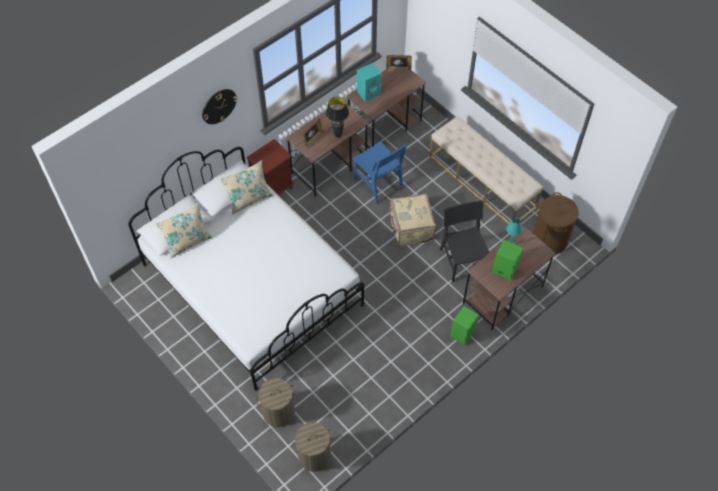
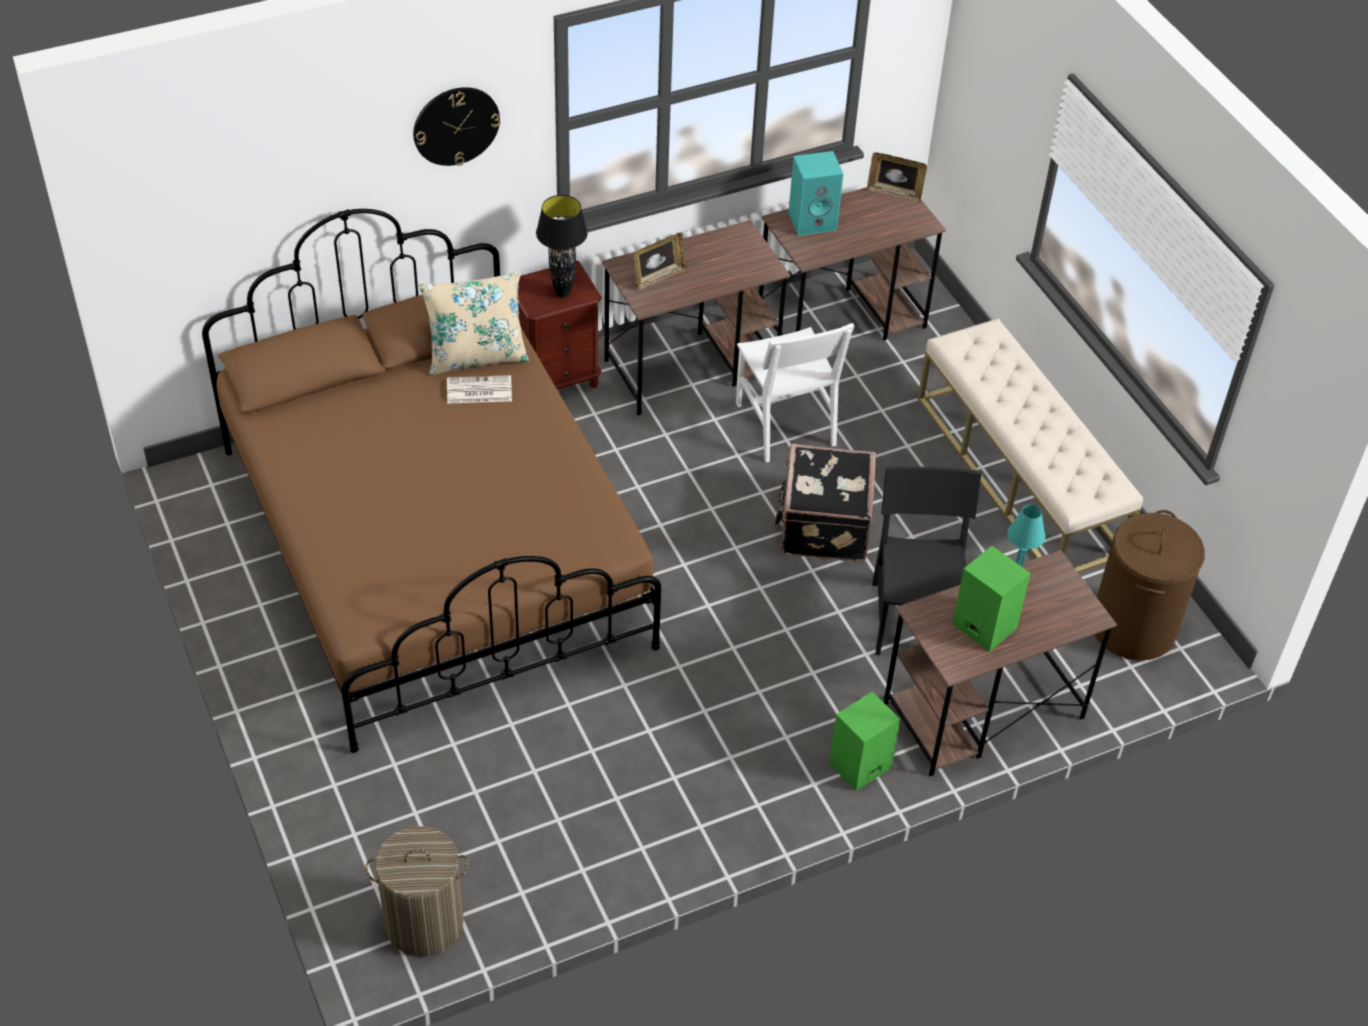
camera: 15 degrees right, 10 degrees down
white bed [128,147,364,390] -> brown bed [202,209,661,753]
beige pillow [156,203,212,258] -> none
laundry basket [255,378,296,427] -> none
black table lamp [326,97,349,138] -> black table lamp moved to [536,195,588,298]
blue chair [353,141,407,205] -> white chair [736,323,854,462]
beige suitcase [390,193,436,246] -> black suitcase [774,444,876,562]
none -> newspaper [447,375,512,404]

